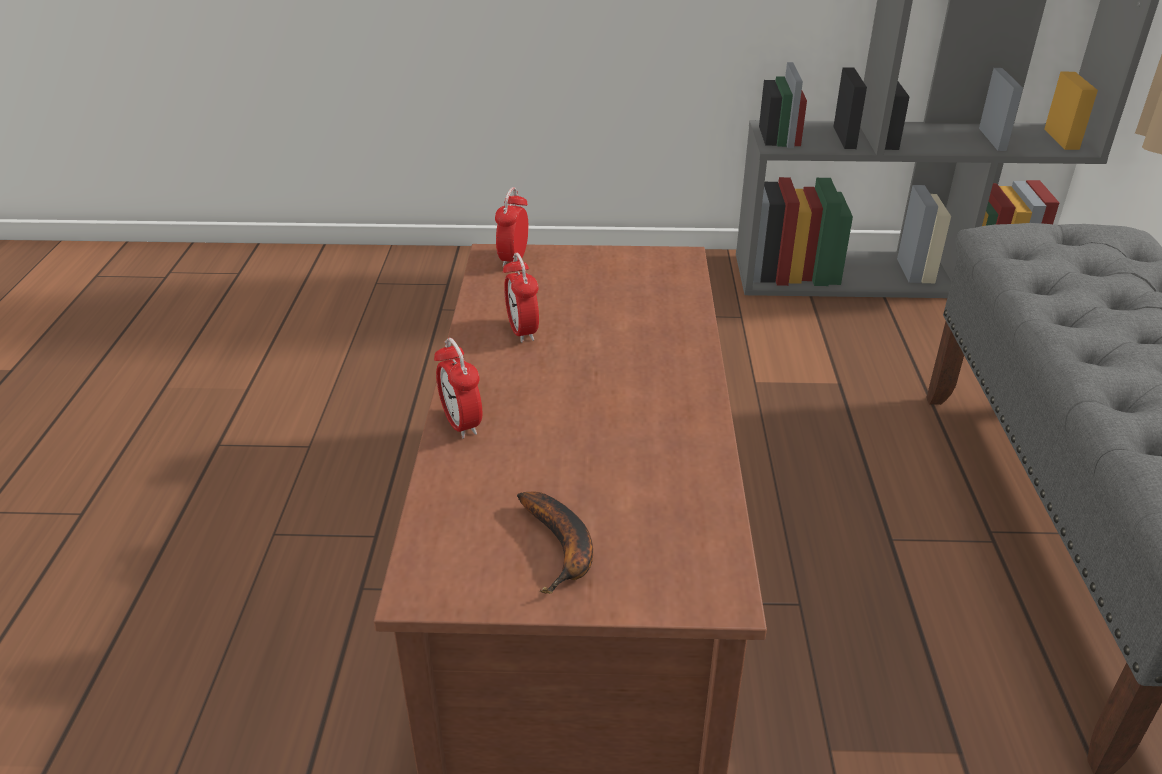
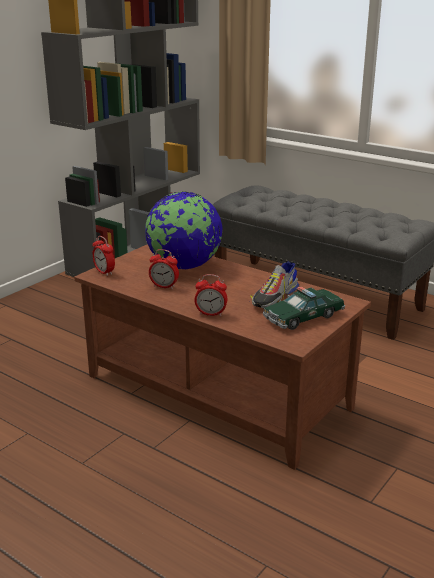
camera: 55 degrees left, 10 degrees down
banana [517,491,593,594] -> toy car [263,286,345,330]
none -> globe [145,191,223,269]
none -> shoe [250,260,299,308]

